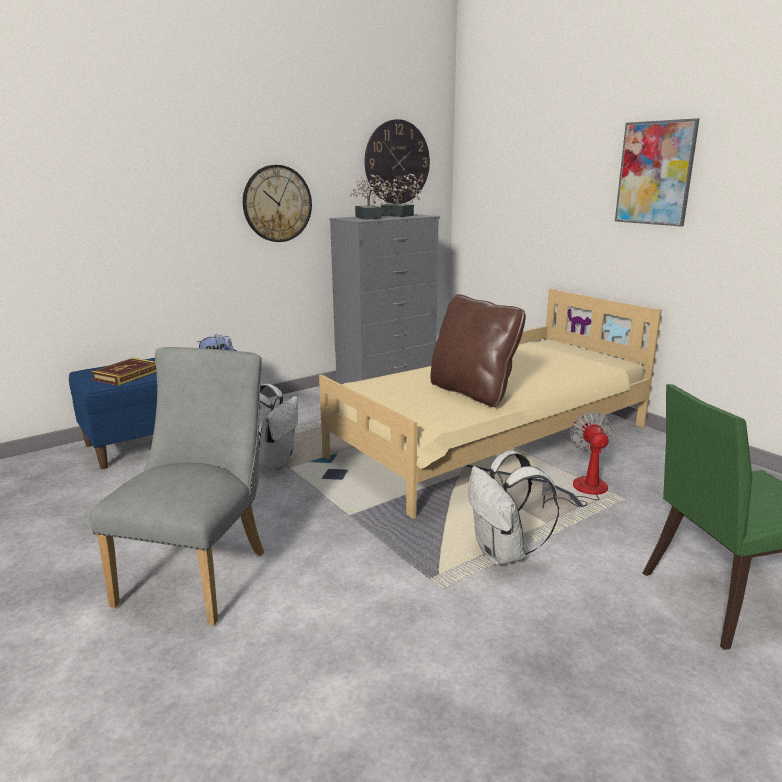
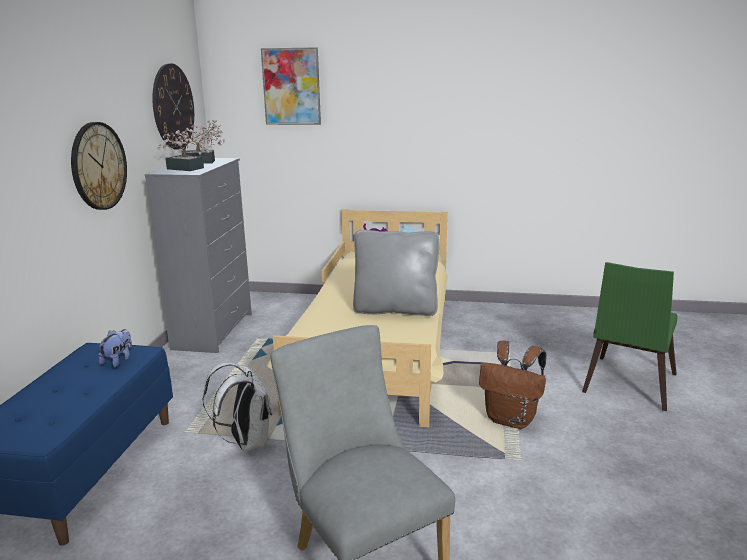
camera: 45 degrees left, 0 degrees up
book [91,358,156,386] -> none
brown pillow [430,294,526,407] -> grey pillow [353,230,439,316]
white backpack [468,451,559,565] -> brown backpack [479,341,546,429]
fan [542,412,612,508] -> none
picture [615,118,699,227] -> picture moved to [261,47,321,125]

